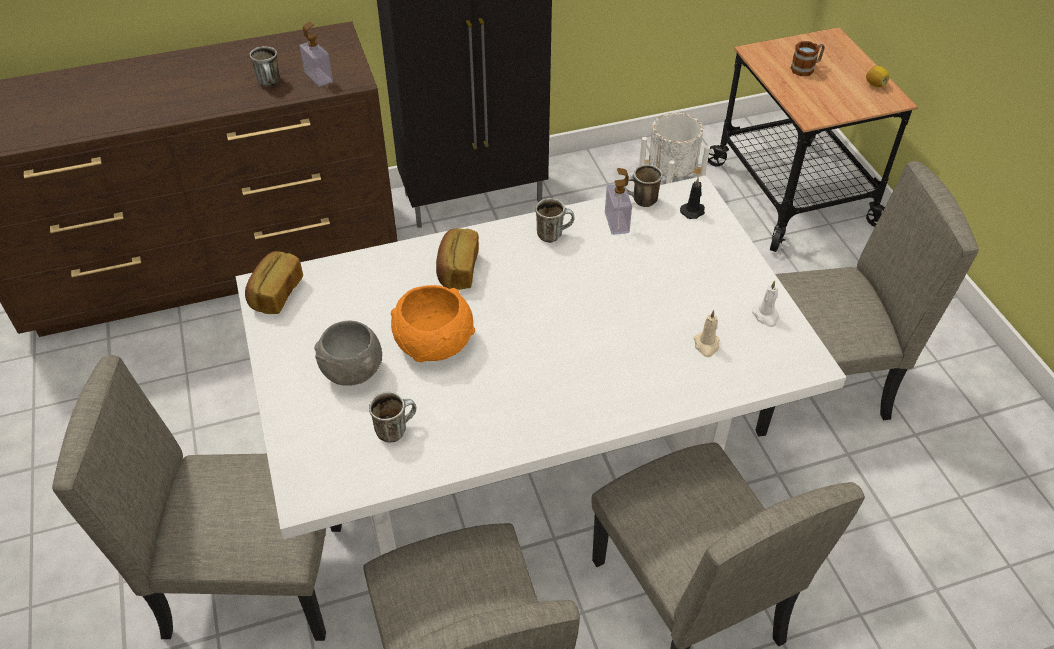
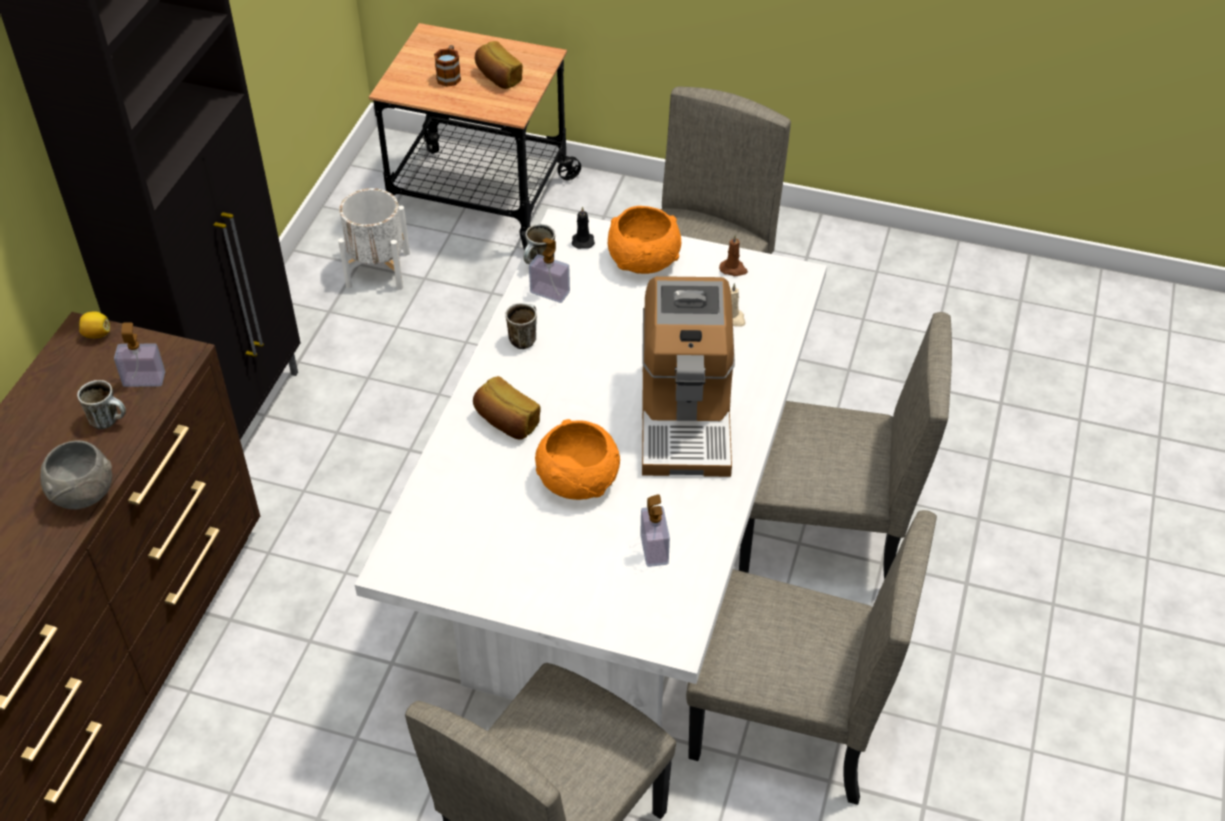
camera: 55 degrees left, 0 degrees up
bread [245,251,303,314] -> bread moved to [475,41,523,89]
grey bowl [314,320,382,386] -> grey bowl moved to [40,440,112,509]
mug [369,392,416,443] -> soap dispenser [640,494,670,567]
white candle [752,280,779,327] -> brown candle [719,234,748,276]
lemon [866,66,889,87] -> lemon moved to [79,311,110,338]
none -> orange bowl [608,206,681,274]
none -> coffee machine [642,276,735,477]

